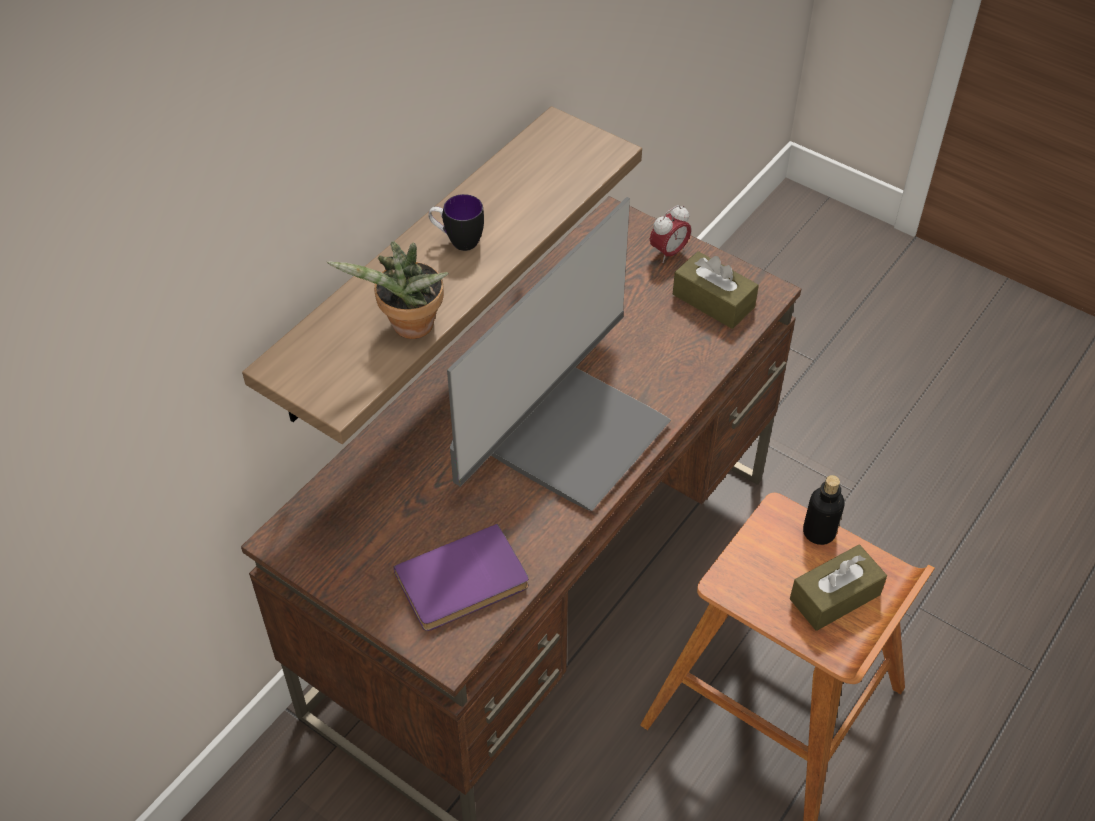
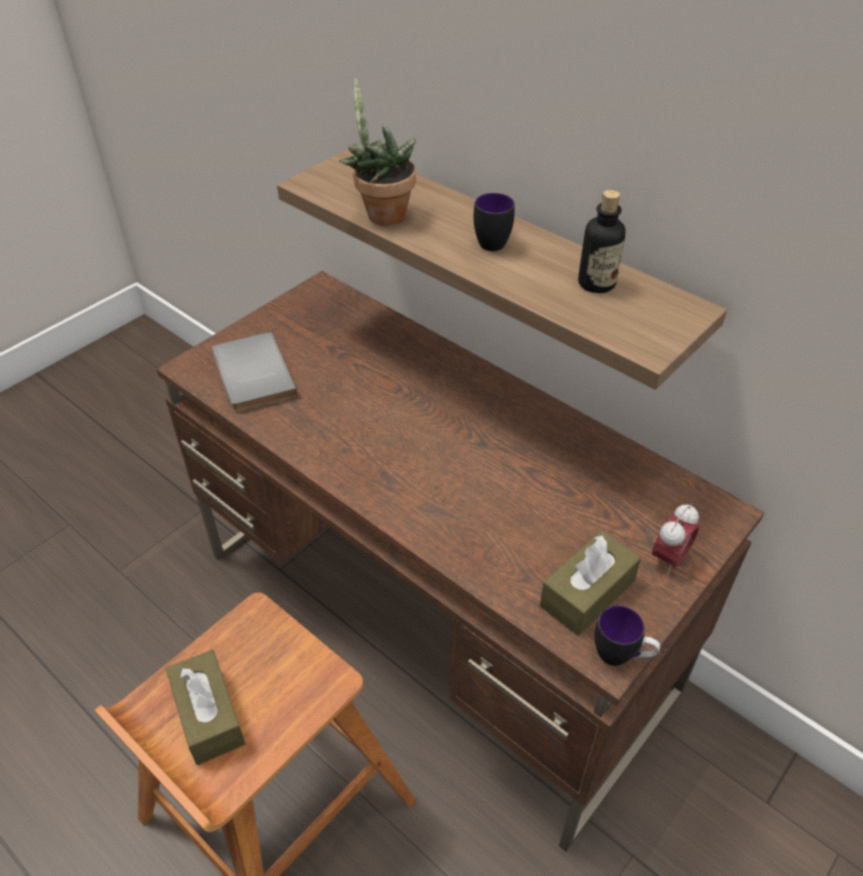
camera: 95 degrees right, 5 degrees down
purple book [393,524,529,631] -> grey book [212,332,297,413]
monitor [447,197,671,511] -> none
alarm clock [650,205,691,263] -> alarm clock turned 105 degrees counterclockwise [652,504,699,575]
bottle [803,475,845,545] -> bottle moved to [578,190,626,293]
none -> mug [595,605,660,666]

